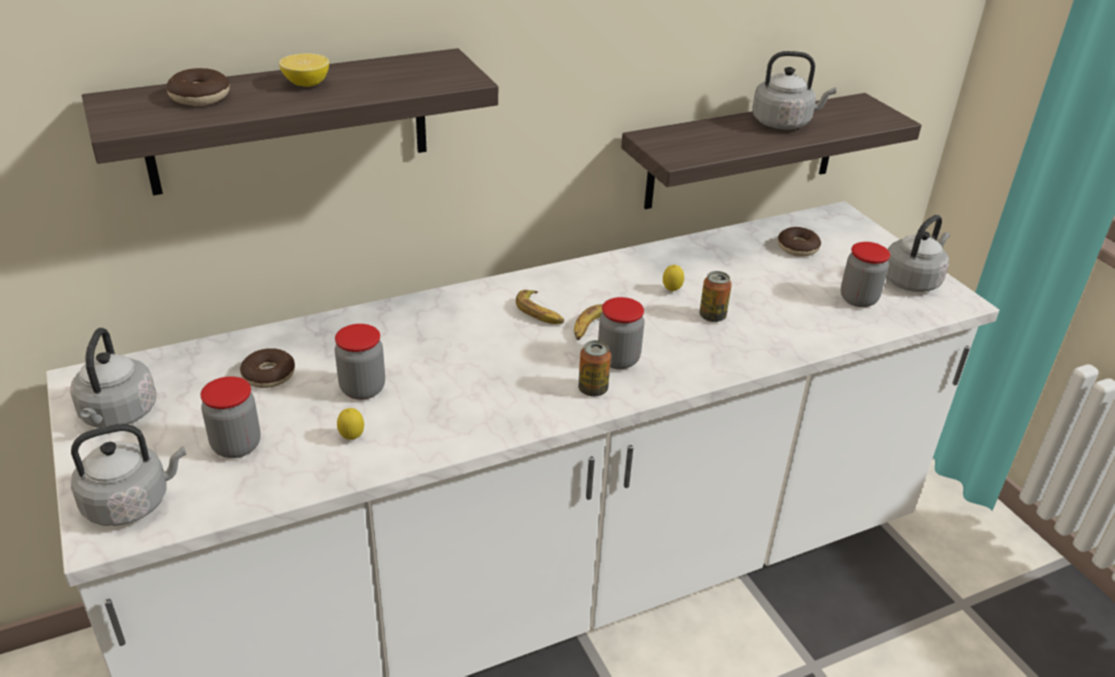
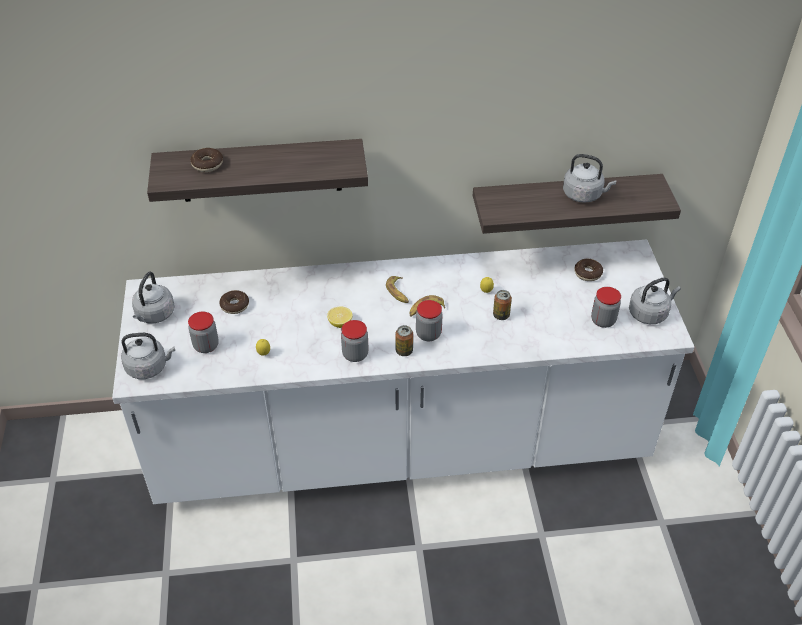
camera: 20 degrees right, 10 degrees up
lemon [279,53,329,87] -> lemon moved to [327,306,353,328]
jar [335,324,385,400] -> jar moved to [341,320,369,362]

